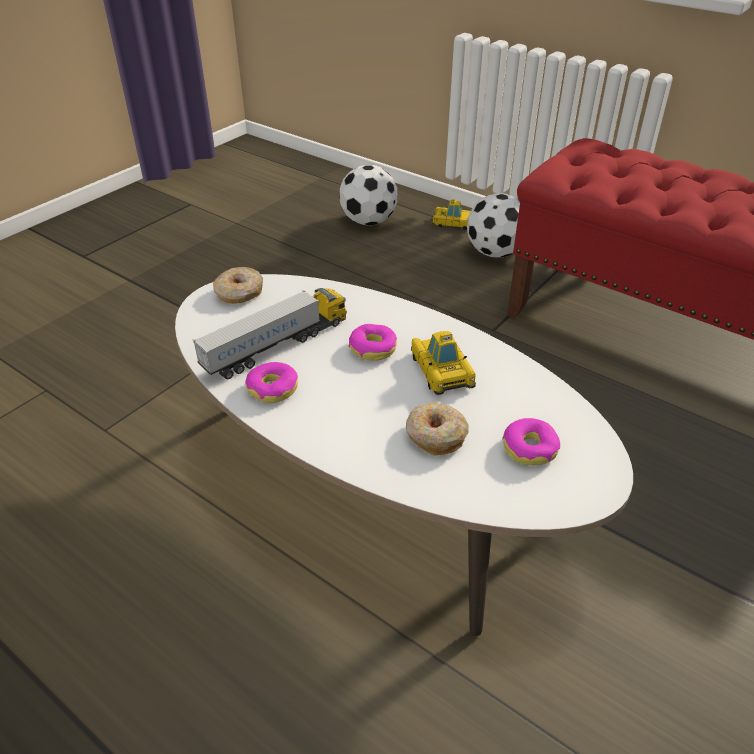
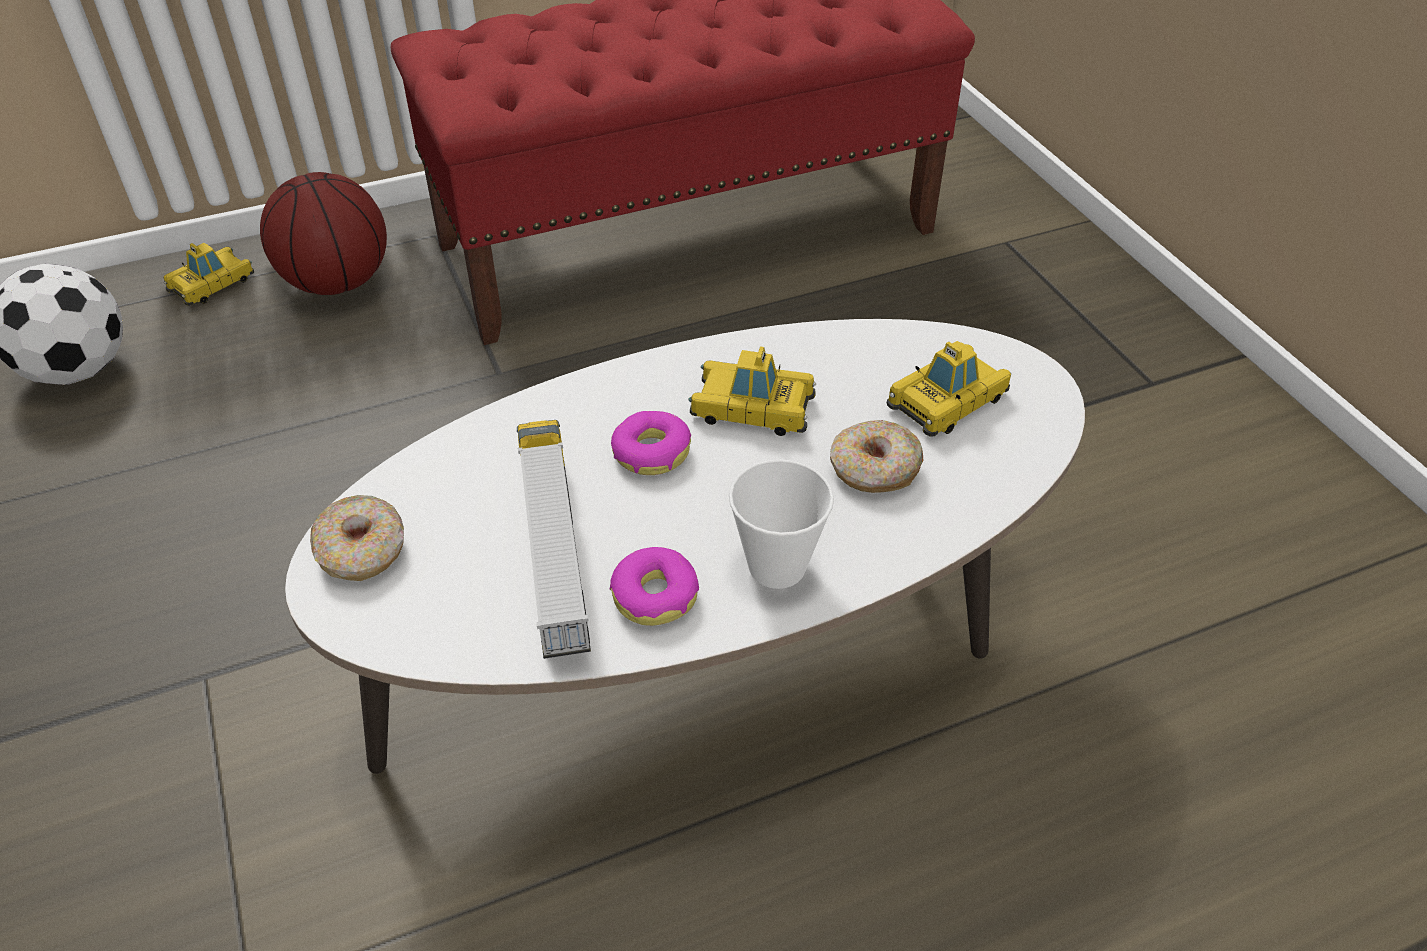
camera: 60 degrees left, 5 degrees up
football [467,193,521,258] -> basketball [260,172,387,295]
donut [502,418,560,465] -> toy car [887,341,1011,437]
none -> cup [729,459,834,589]

